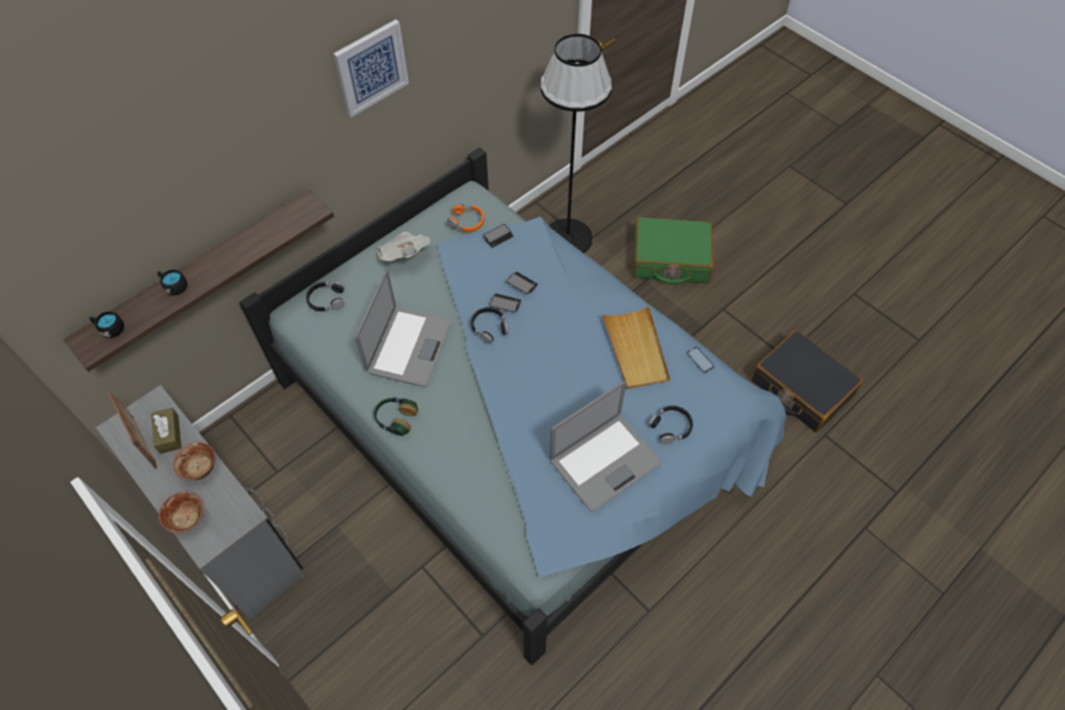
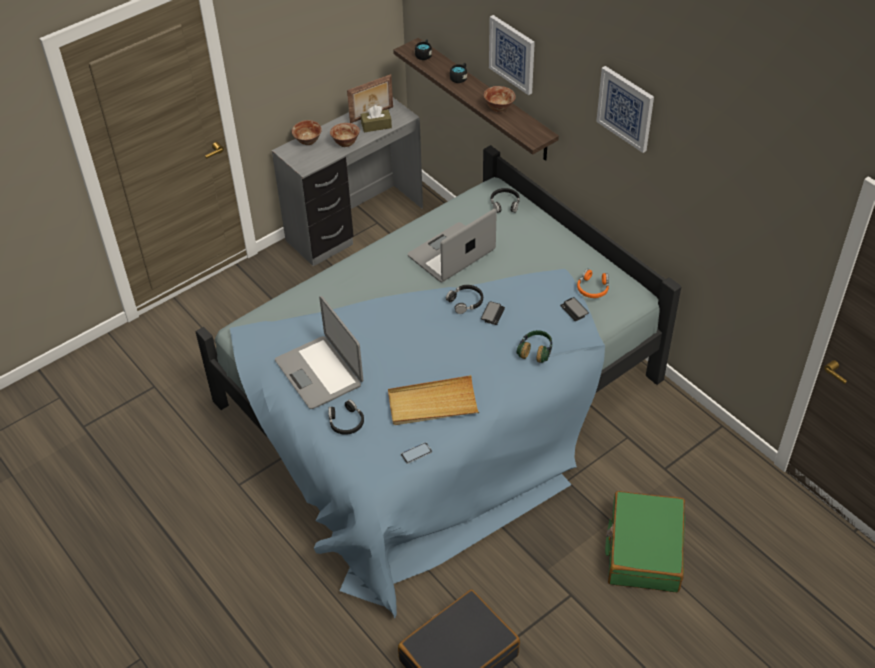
camera: 95 degrees right, 10 degrees down
laptop [355,271,452,387] -> laptop turned 120 degrees clockwise [408,209,497,282]
headphones [374,397,418,436] -> headphones moved to [517,330,552,363]
newspaper [377,232,430,261] -> none
phone [506,272,538,294] -> none
black floor lamp [540,34,612,253] -> none
none -> bowl [484,86,516,112]
none -> picture [489,15,535,95]

